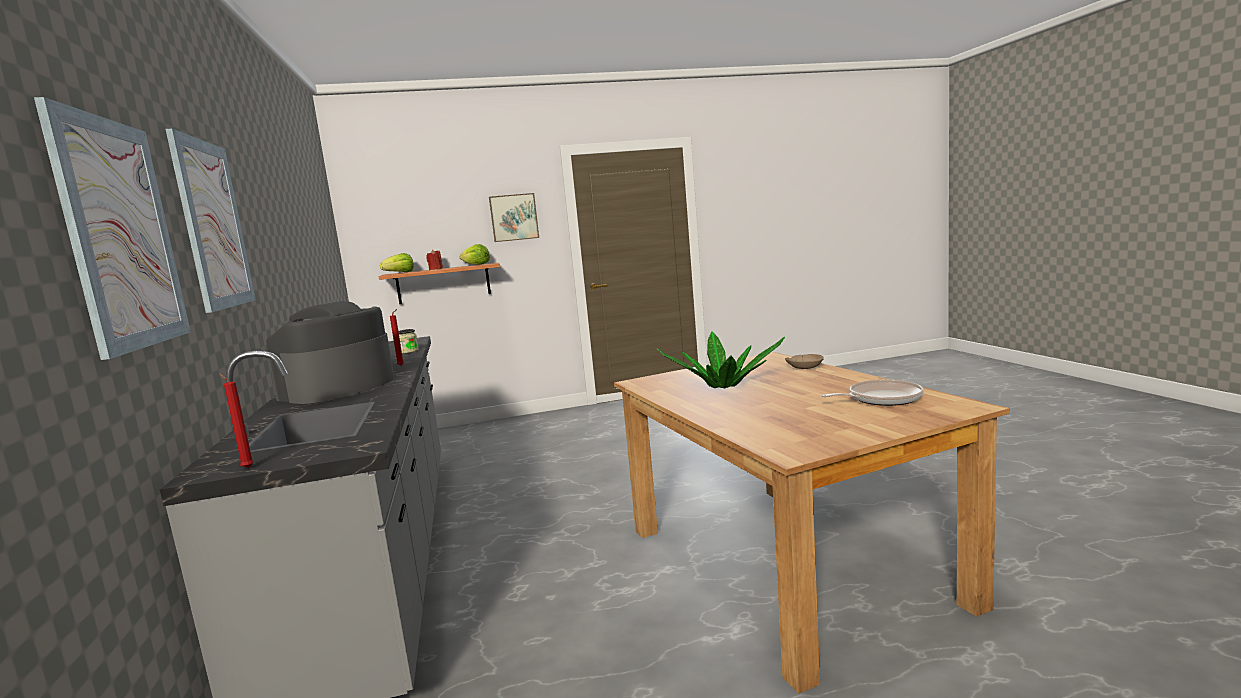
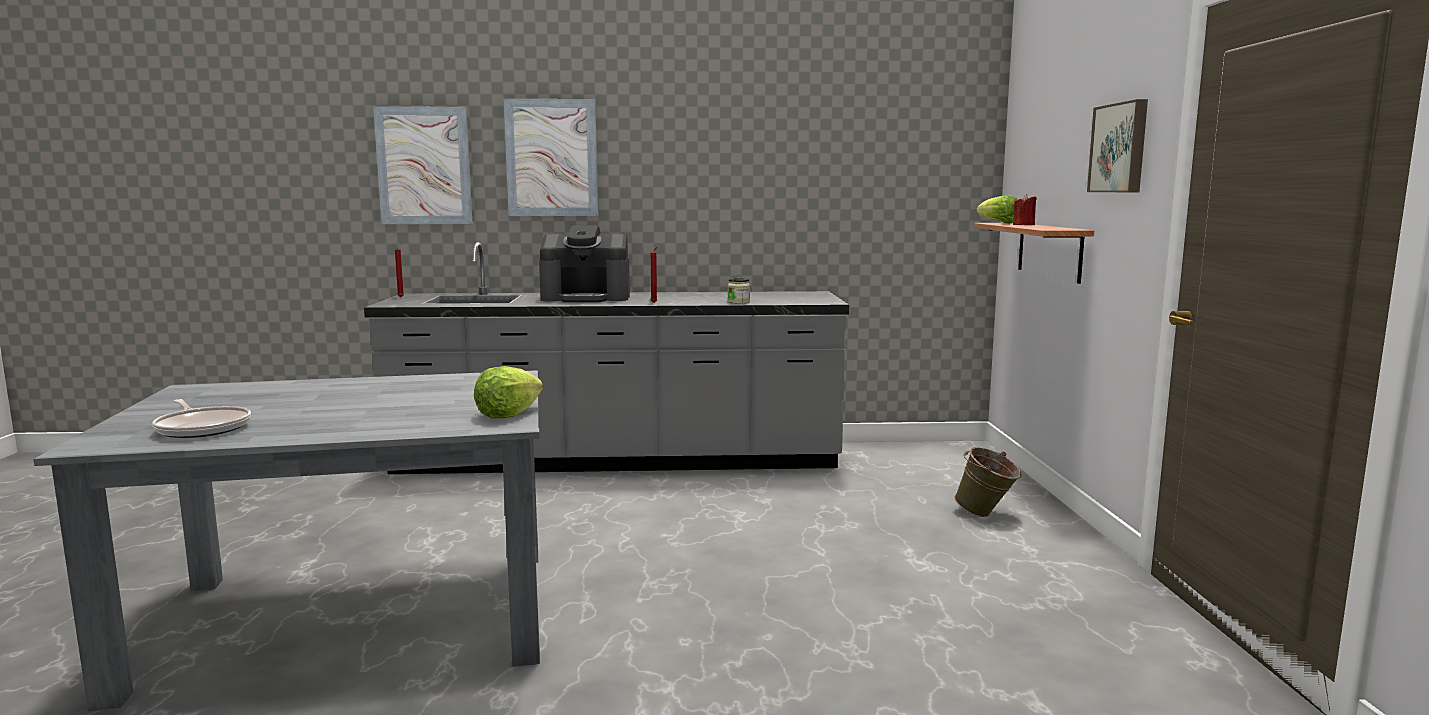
camera: 100 degrees right, 0 degrees up
coffee machine [266,301,394,404] -> coffee machine turned 135 degrees clockwise [539,225,630,302]
lettuce [460,244,490,265] -> lettuce moved to [474,366,543,419]
brown dining table [614,352,1010,693] -> grey dining table [33,370,540,711]
potted plant [657,331,785,388] -> none
beige bowl [785,354,824,369] -> none
frying pan [821,380,924,406] -> frying pan turned 45 degrees counterclockwise [152,399,251,438]
none -> green bucket [954,447,1022,517]

